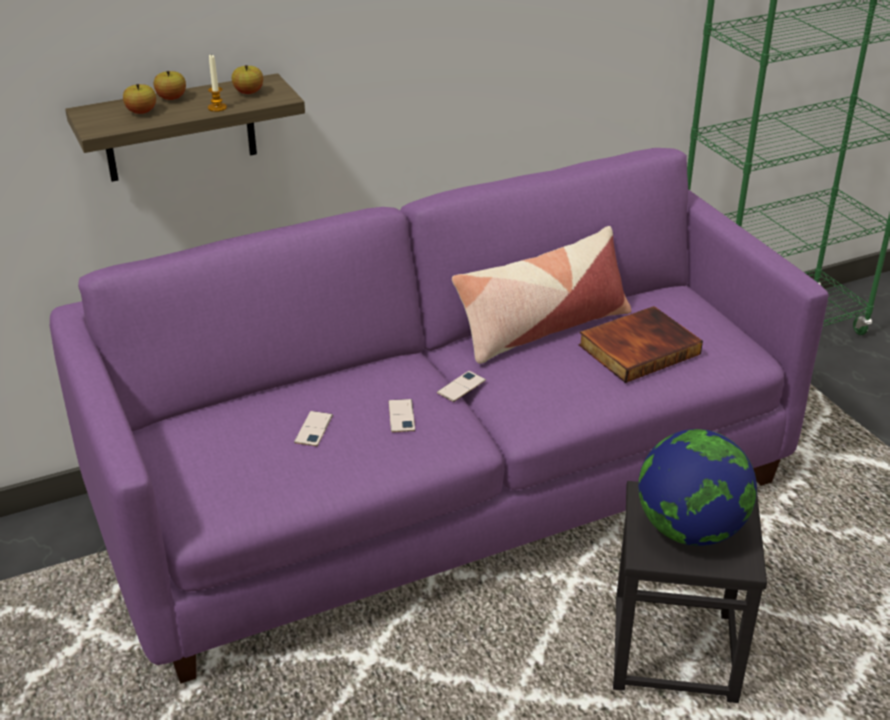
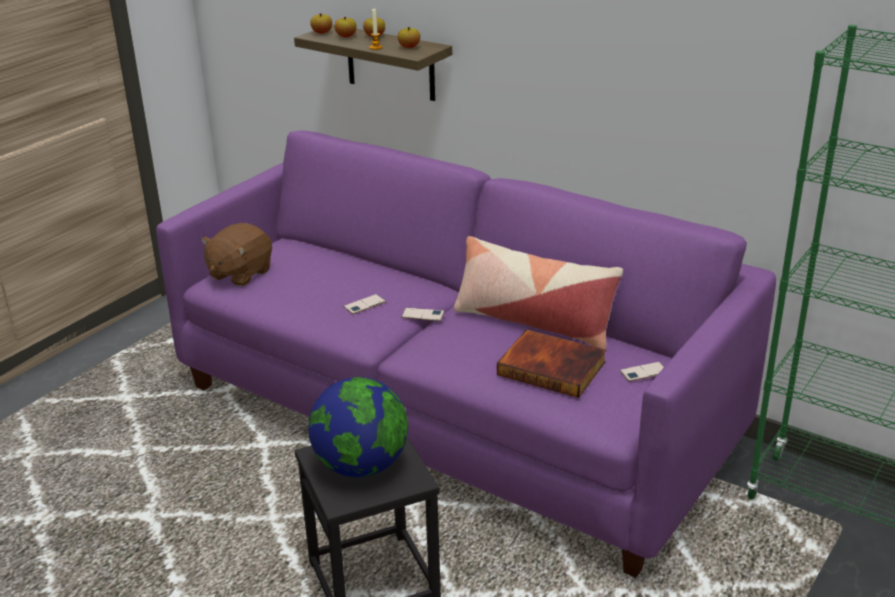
camera: 60 degrees right, 5 degrees down
phone [294,411,333,446] -> phone moved to [620,362,664,382]
none -> brown plush toy [201,223,272,287]
none -> apple [310,13,332,34]

